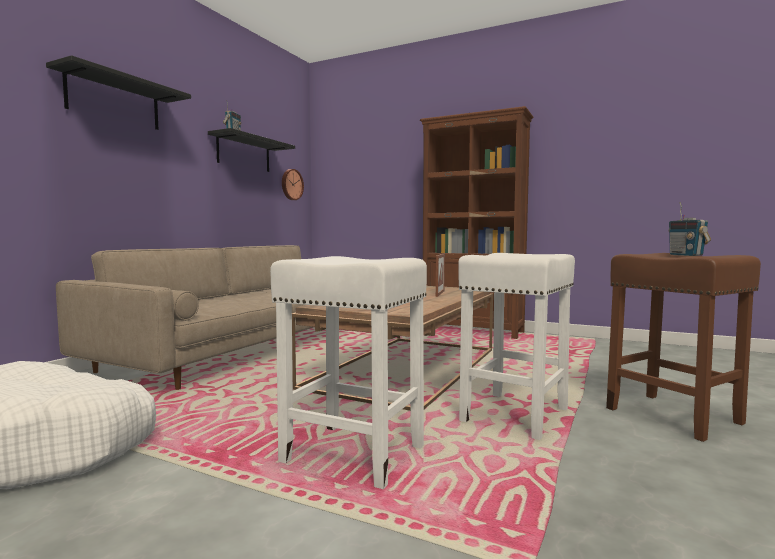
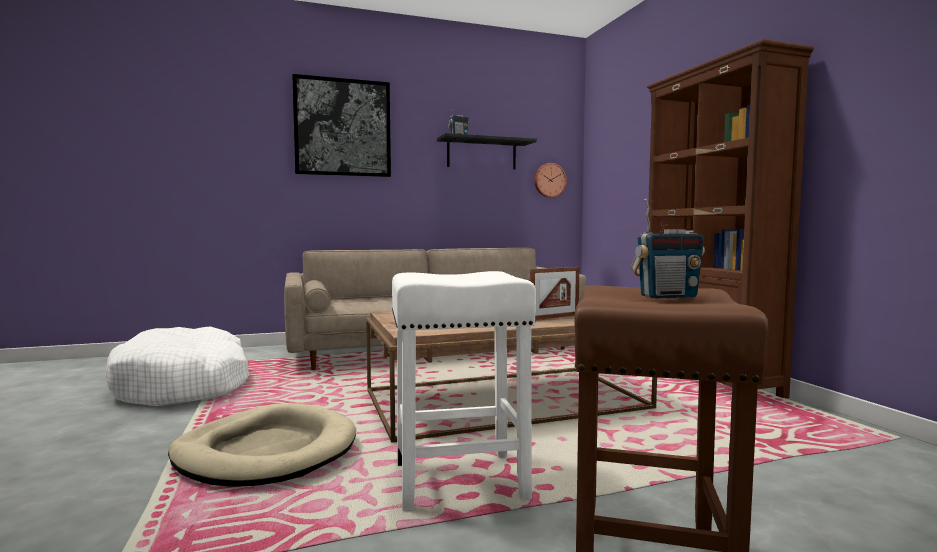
camera: 45 degrees right, 0 degrees up
black shelf [46,55,191,130] -> picture [292,74,391,177]
white stool [270,256,427,489] -> beige dog bed [168,403,356,487]
radio [669,202,711,256] -> radio turned 135 degrees counterclockwise [631,199,705,299]

